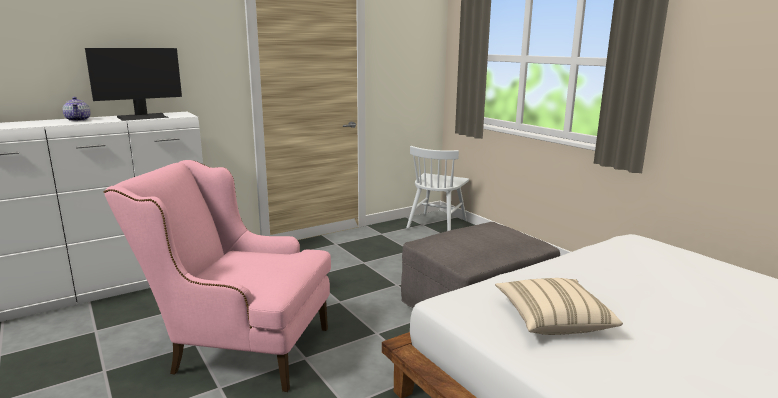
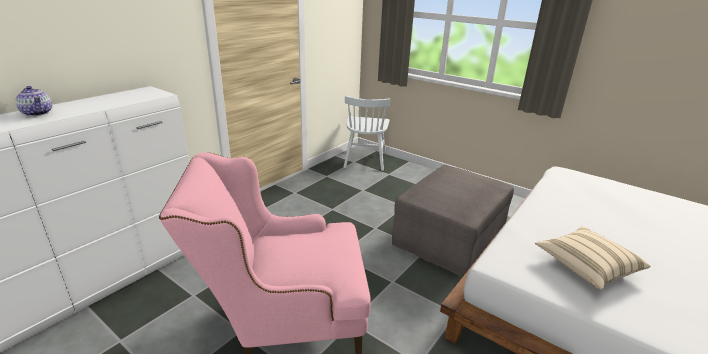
camera: 20 degrees left, 10 degrees up
monitor [85,48,182,121] -> none

